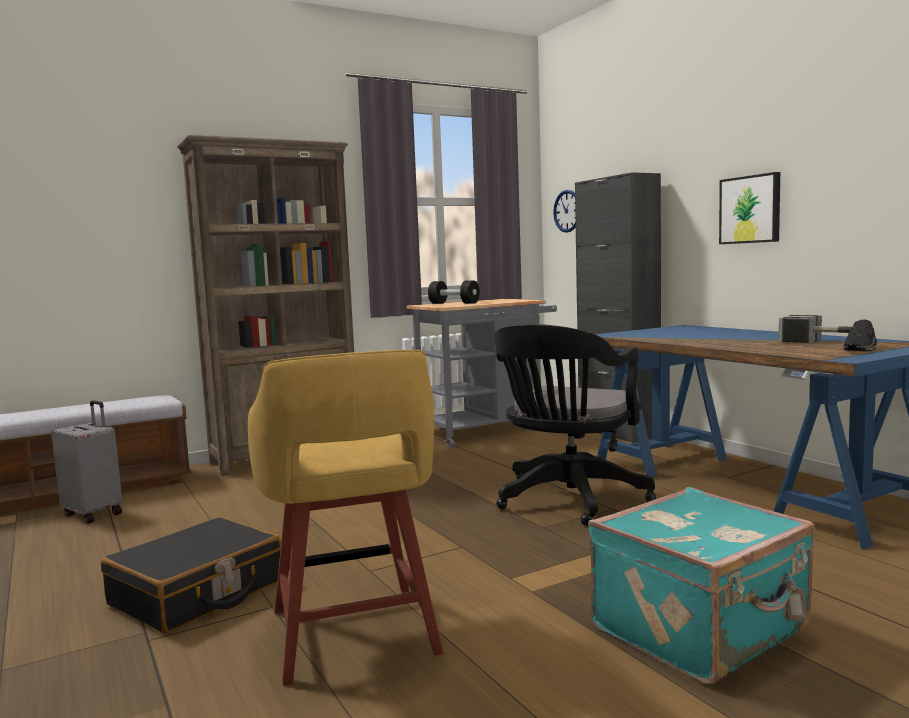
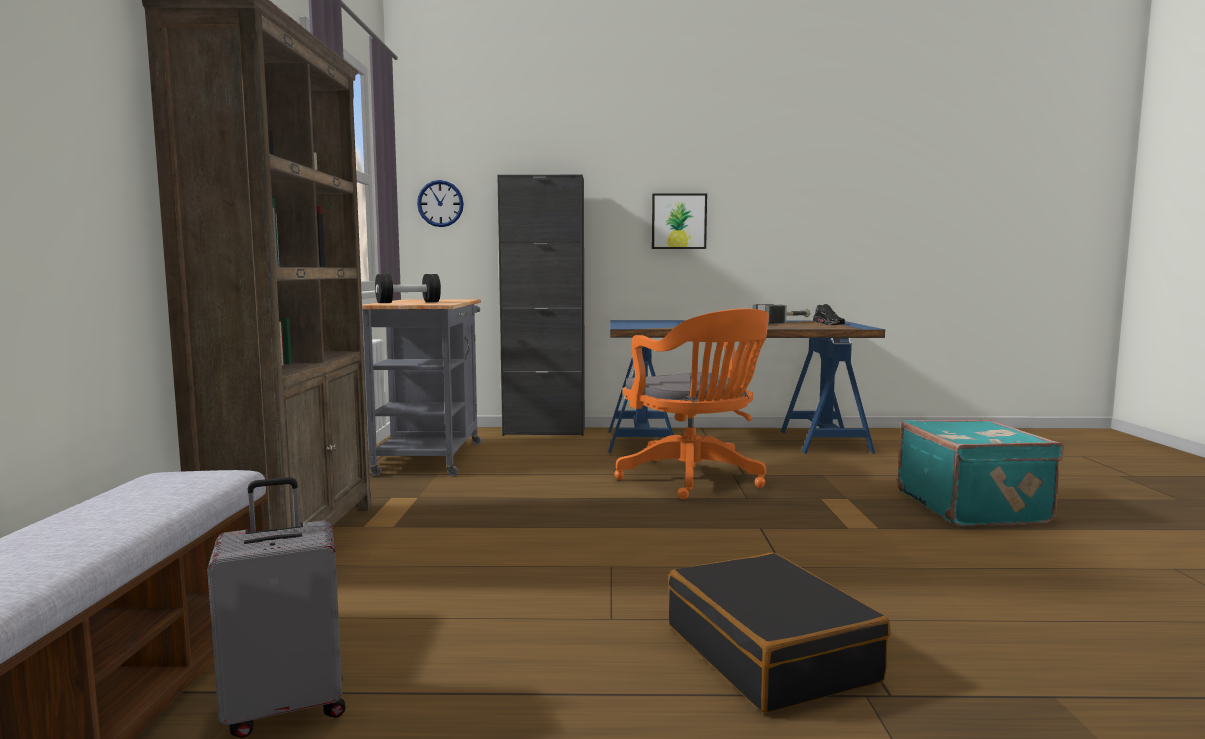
camera: 60 degrees left, 0 degrees up
yellow stool [248,350,443,686] -> none
black office chair [494,324,656,526] -> orange office chair [614,308,769,499]

